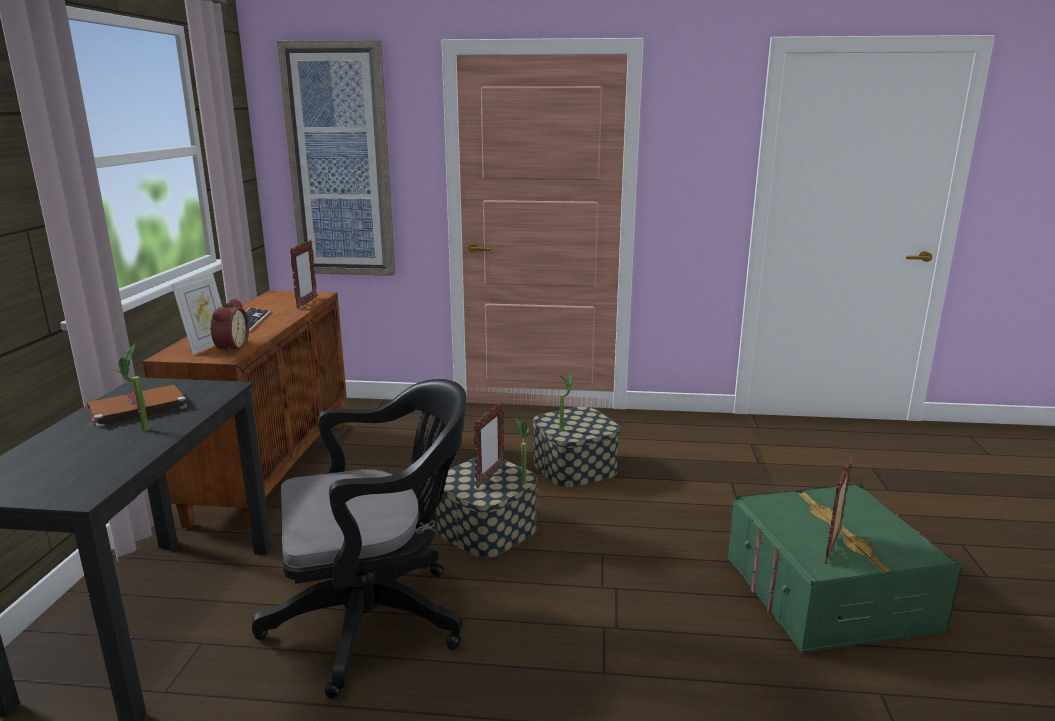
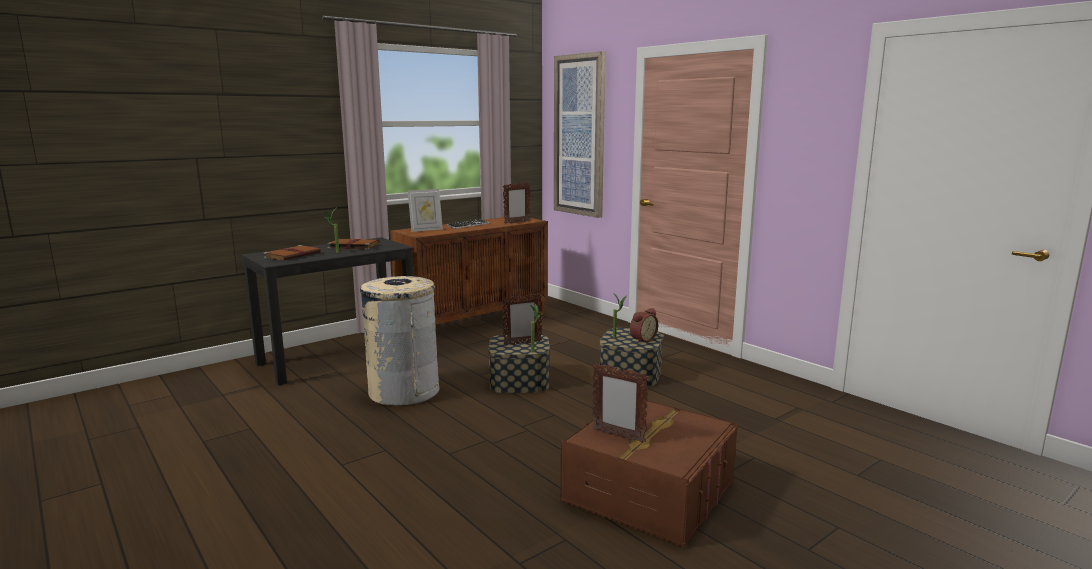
camera: 45 degrees right, 5 degrees down
alarm clock [210,299,249,354] -> alarm clock moved to [630,308,658,343]
black office chair [252,379,467,699] -> beige trash can [360,276,440,406]
green storage box [728,484,962,653] -> brown storage box [561,400,737,547]
picture frame [825,457,852,564] -> picture frame turned 135 degrees counterclockwise [592,363,649,443]
none -> brown book [264,245,321,261]

